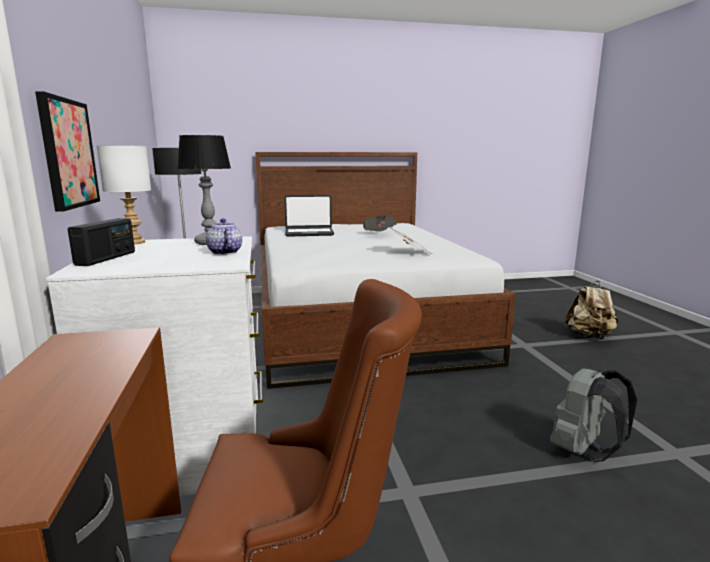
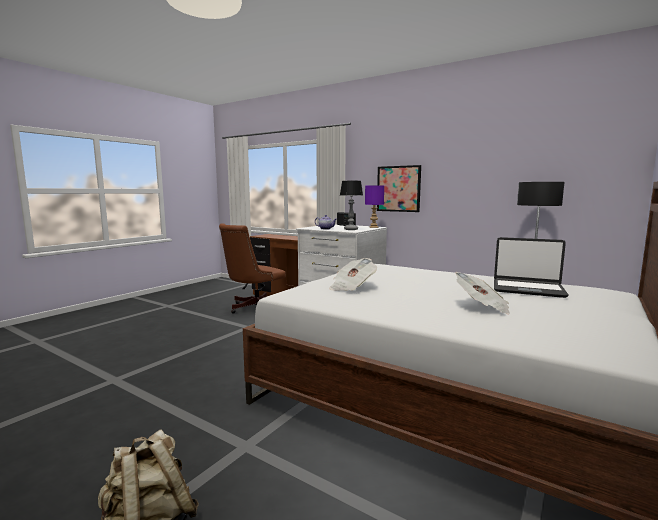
camera: 135 degrees right, 5 degrees down
white table lamp [97,145,151,244] -> purple table lamp [365,186,384,228]
laptop [284,195,334,237] -> laptop turned 105 degrees counterclockwise [494,237,568,298]
grey backpack [550,368,637,462] -> none

